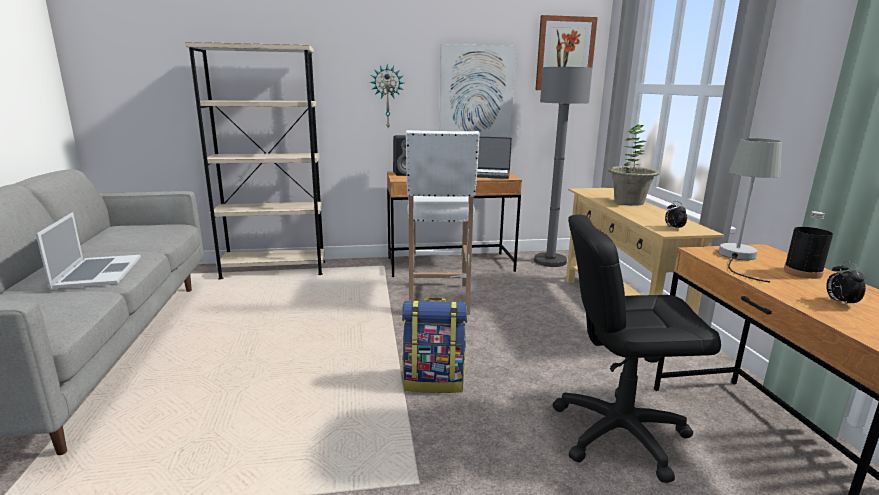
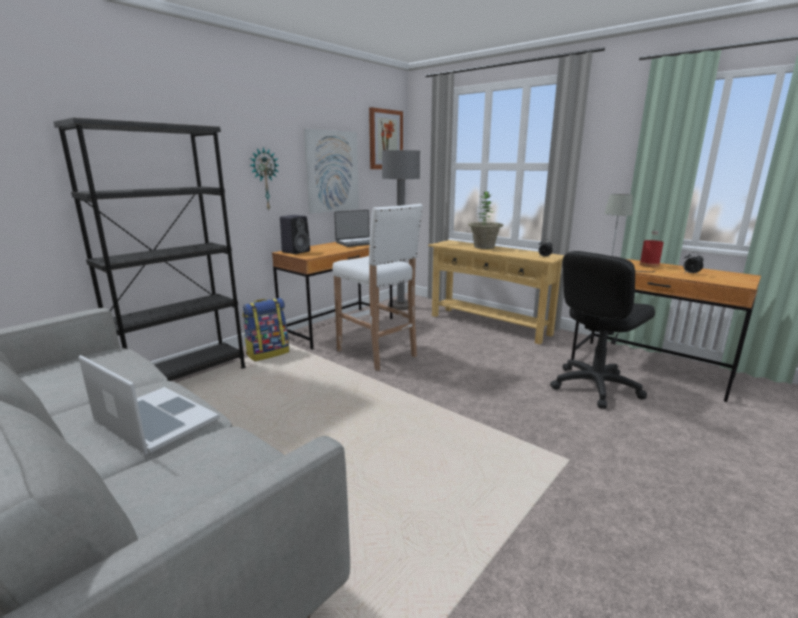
camera: 40 degrees left, 0 degrees up
beige bookcase [185,42,325,280] -> black bookcase [54,118,246,381]
backpack [402,297,467,393] -> backpack moved to [243,298,289,361]
black bottle [784,211,833,279] -> red bottle [640,231,664,267]

